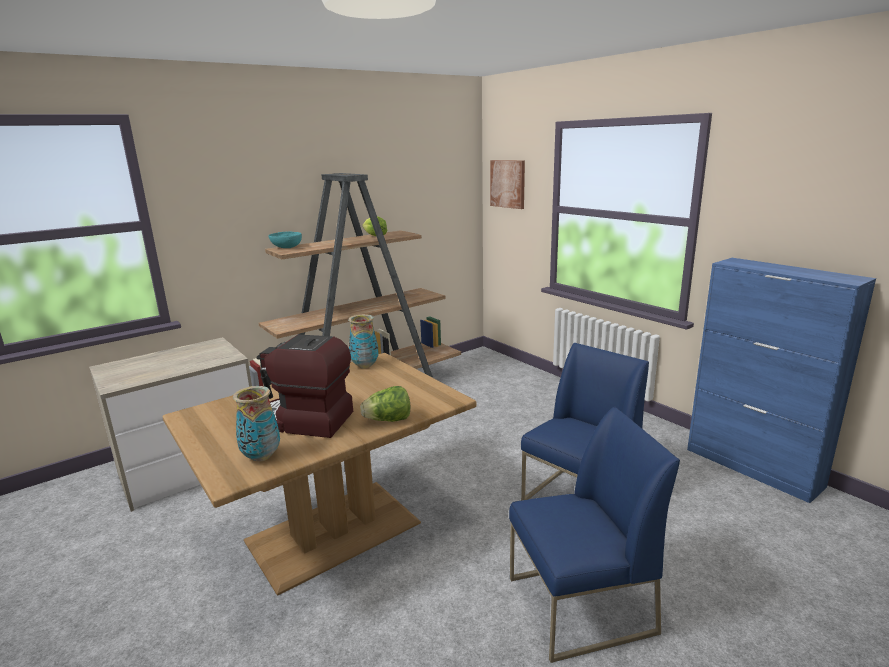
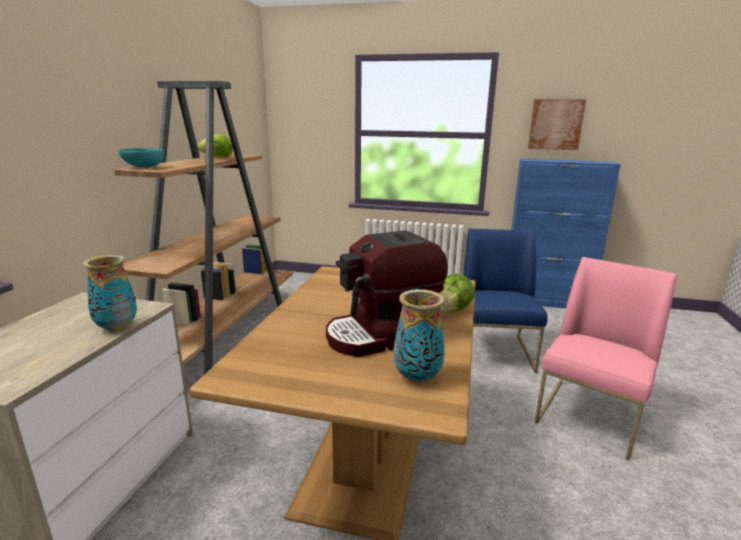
camera: 40 degrees left, 0 degrees up
vase [348,314,379,369] -> vase moved to [83,255,137,332]
picture [490,160,525,209] -> picture moved to [528,99,586,150]
blue chair [509,407,680,663] -> pink chair [535,257,677,460]

